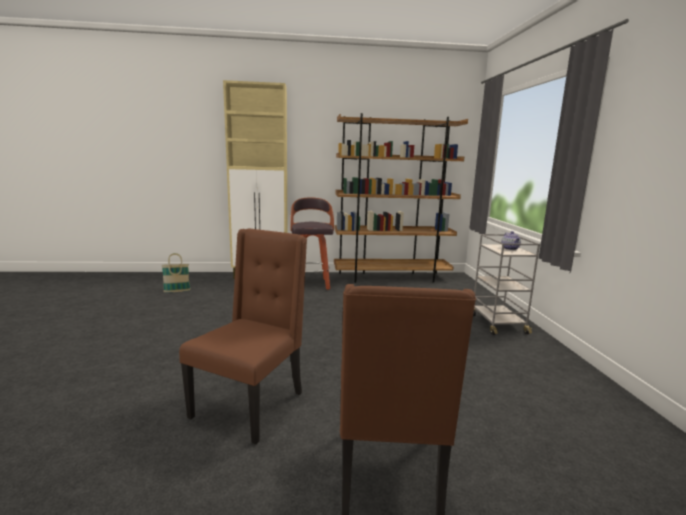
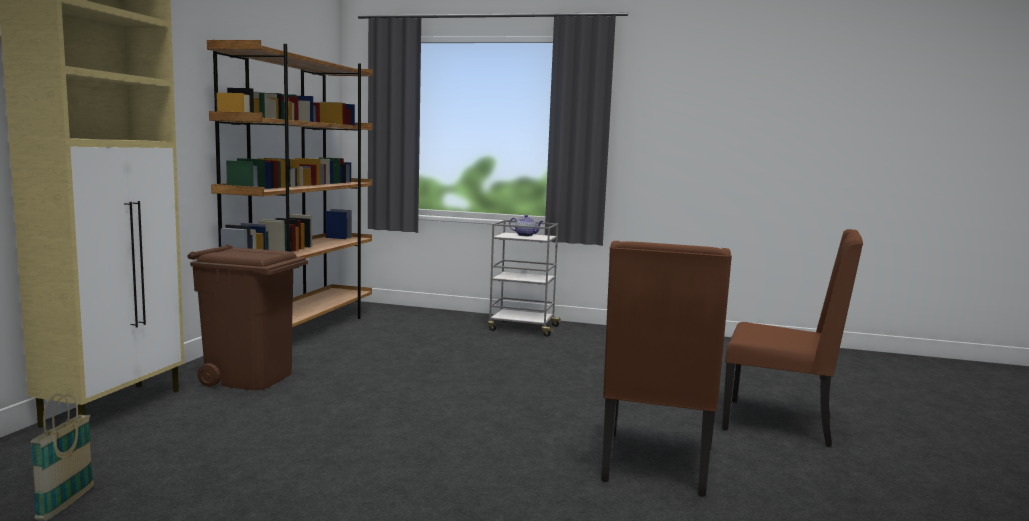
camera: 70 degrees left, 5 degrees down
brown chair [179,229,307,444] -> brown chair turned 120 degrees counterclockwise [601,241,732,497]
stool [290,197,334,290] -> brown trash can [188,245,308,390]

